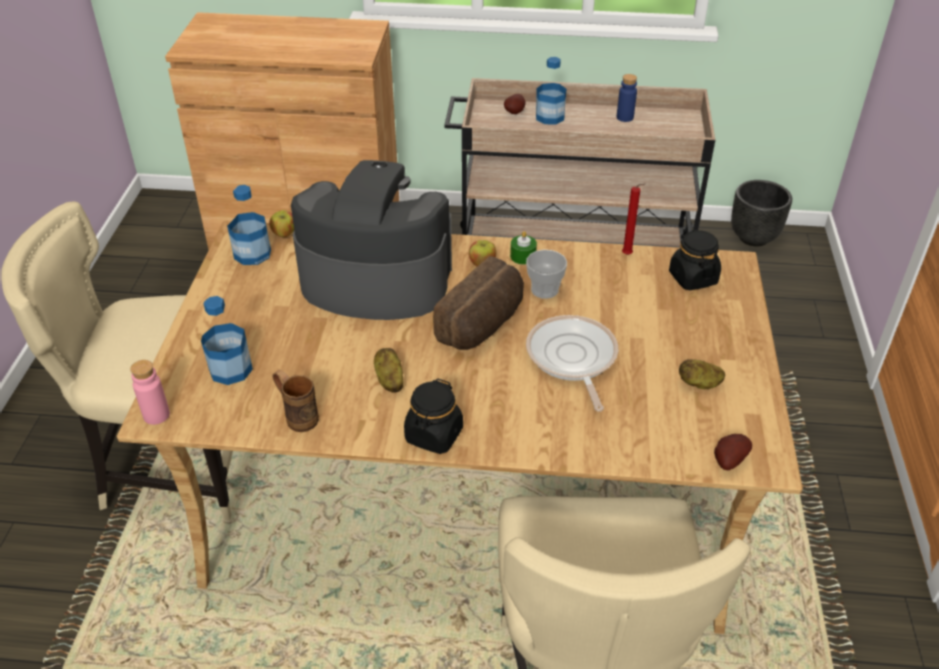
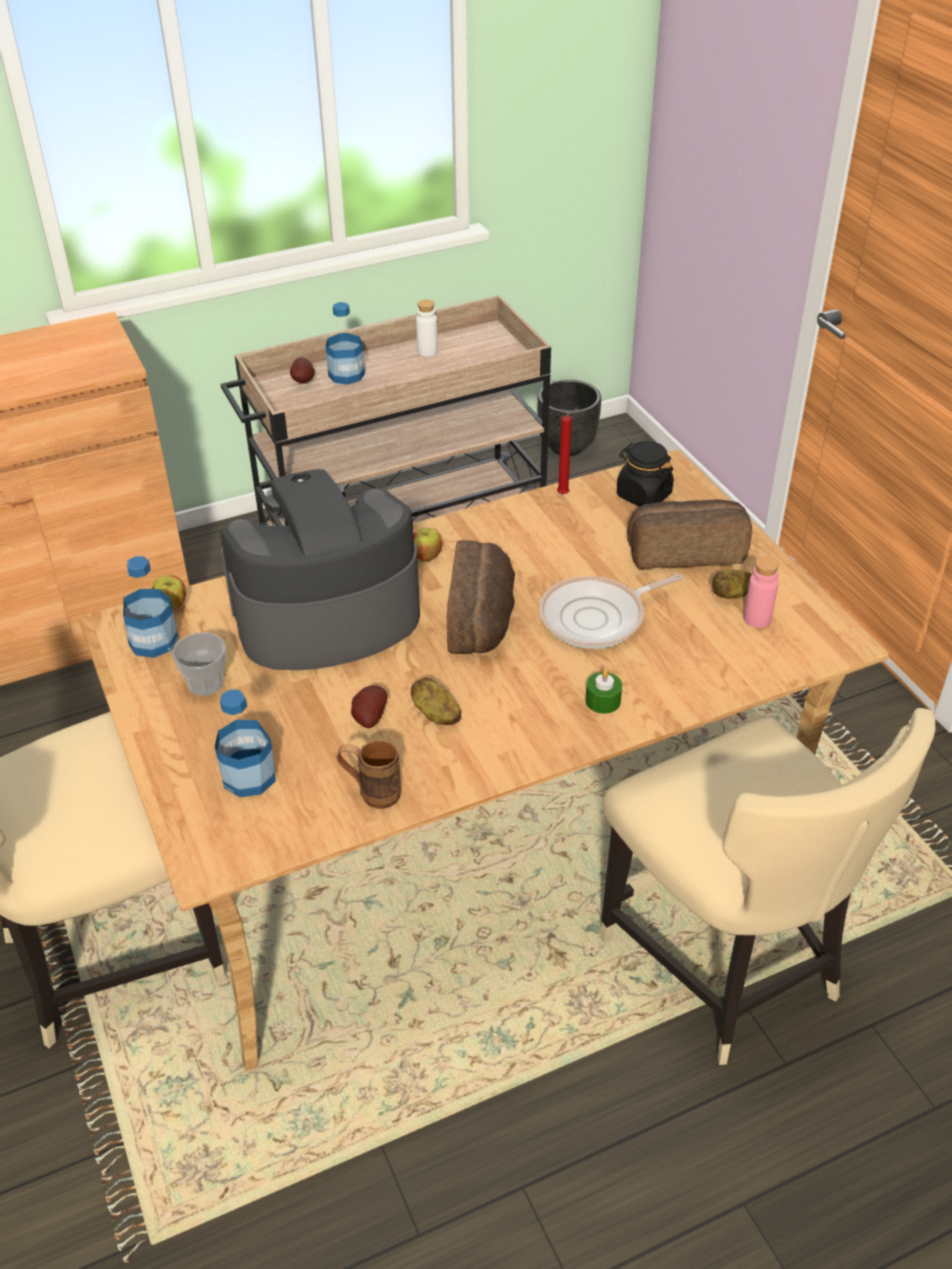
camera: 30 degrees left, 0 degrees up
pink bottle [130,360,170,425] -> pink bottle moved to [743,556,779,628]
black jar [404,379,463,454] -> none
green candle [510,231,537,265] -> green candle moved to [585,670,622,714]
cup [526,250,567,299] -> cup moved to [172,633,226,696]
frying pan [526,315,618,412] -> frying pan turned 75 degrees counterclockwise [539,574,683,649]
blue bottle [617,74,637,122] -> white bottle [416,300,438,357]
potato [714,434,752,470] -> potato moved to [351,685,387,728]
none -> bread [627,499,752,570]

